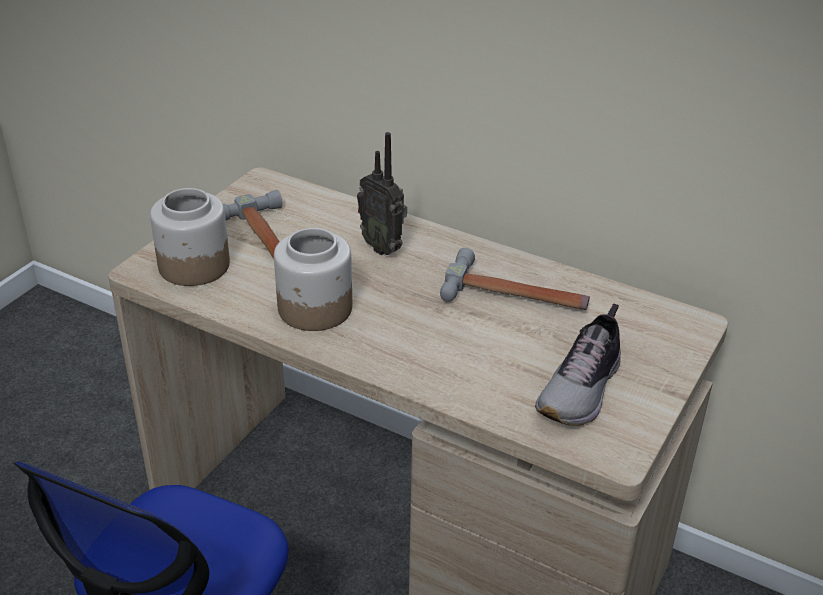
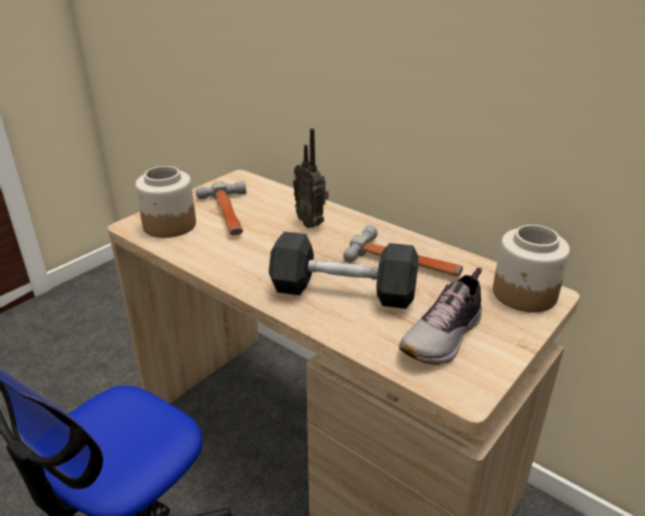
camera: 10 degrees right, 5 degrees down
jar [274,228,352,331] -> jar moved to [493,225,570,312]
none -> grey dumbbell [269,232,419,309]

